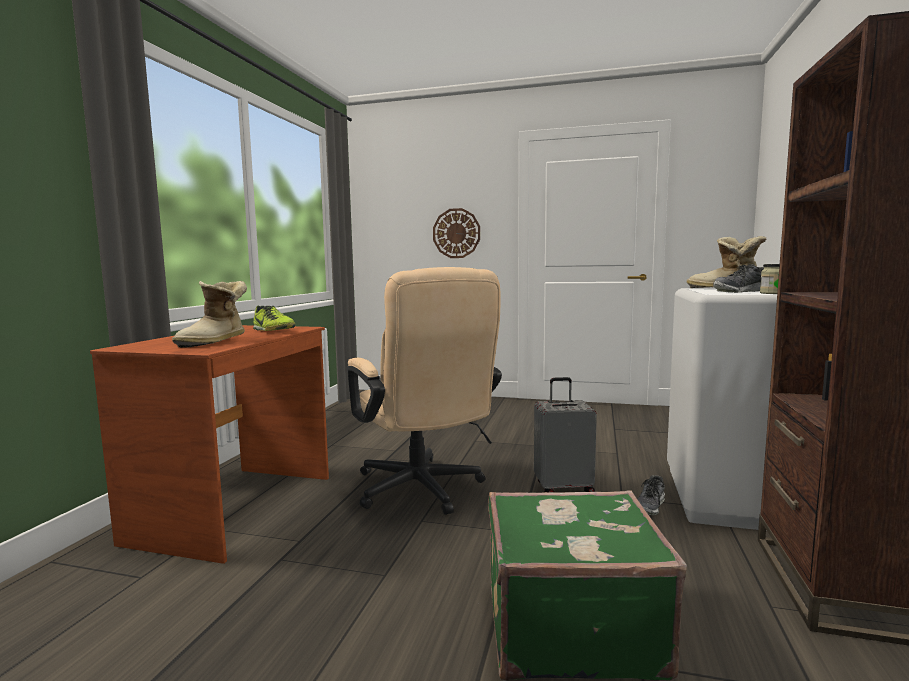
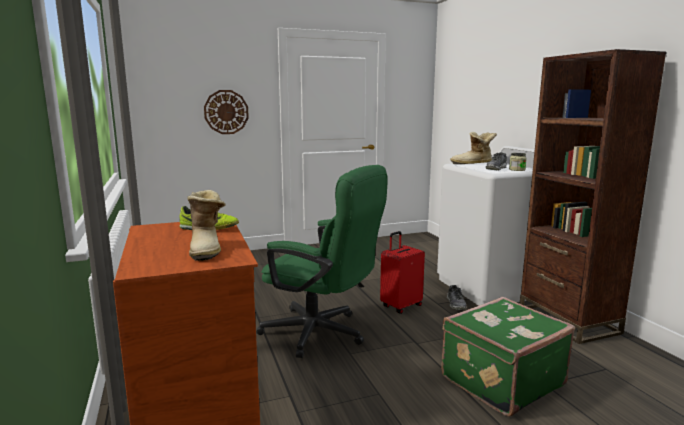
camera: 35 degrees left, 5 degrees up
beige office chair [347,267,502,515] -> green office chair [256,165,388,358]
grey suitcase [534,377,597,493] -> red suitcase [380,231,425,314]

